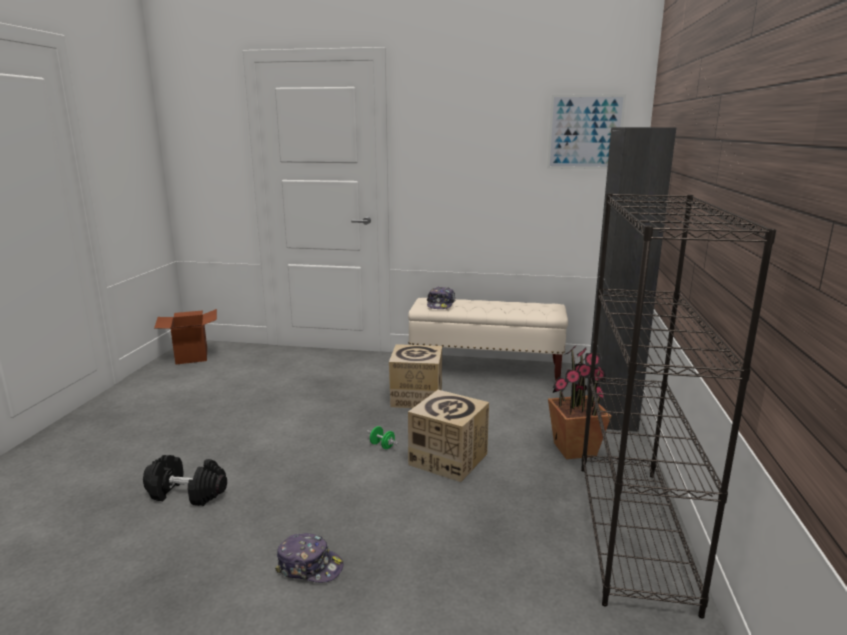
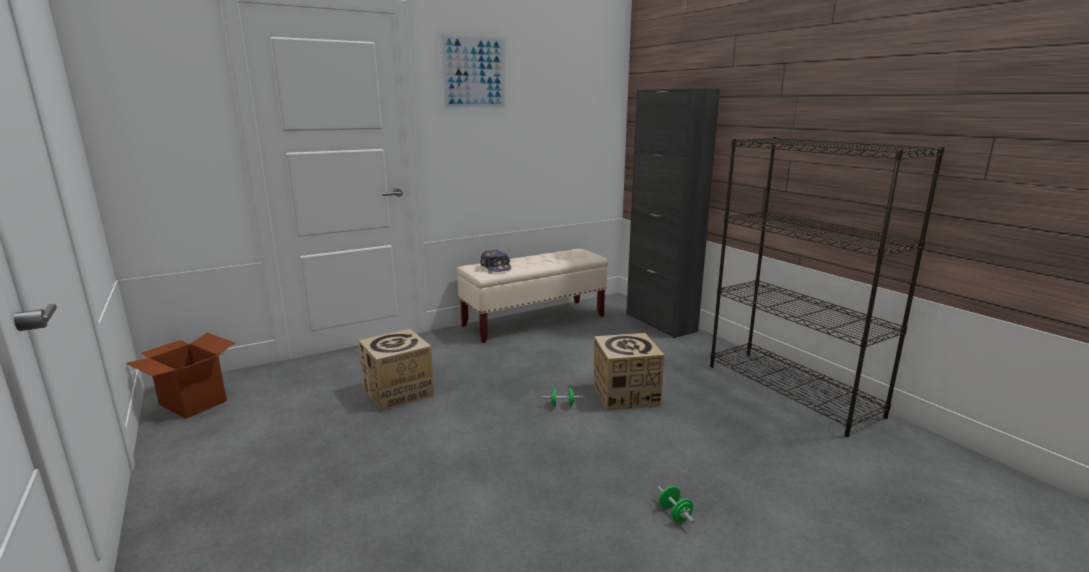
camera: 40 degrees left, 0 degrees up
black dumbbell [143,455,227,506] -> none
cap [275,533,344,583] -> green dumbbell [658,486,695,523]
cardboard box [389,344,442,408] -> cardboard box moved to [358,329,435,411]
picture [547,94,626,169] -> picture moved to [439,33,507,110]
potted plant [548,346,611,459] -> none

